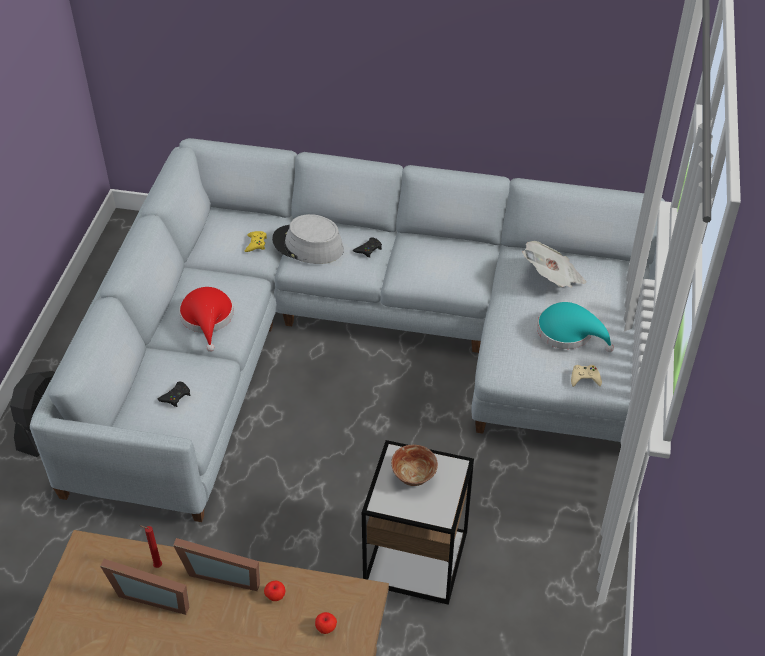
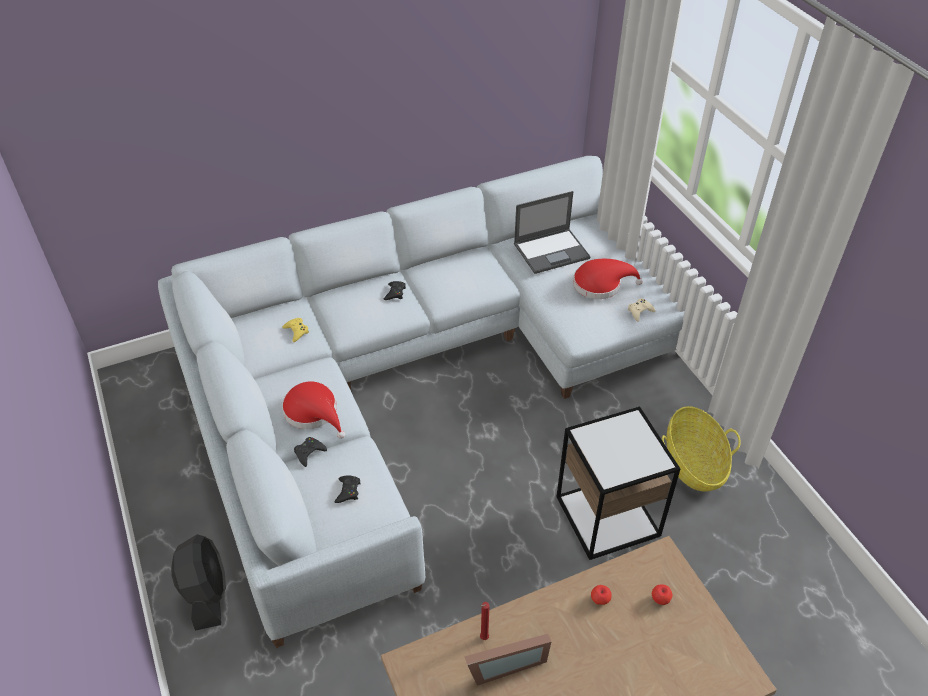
camera: 35 degrees left, 0 degrees up
picture frame [173,538,260,591] -> none
grey hat [272,214,344,264] -> none
bowl [391,445,438,486] -> none
newspaper [522,241,586,288] -> laptop [514,191,591,274]
turquoise hat [537,302,614,352] -> red hat [573,259,643,299]
none -> black game controller [294,437,327,467]
none -> basket [662,406,741,492]

